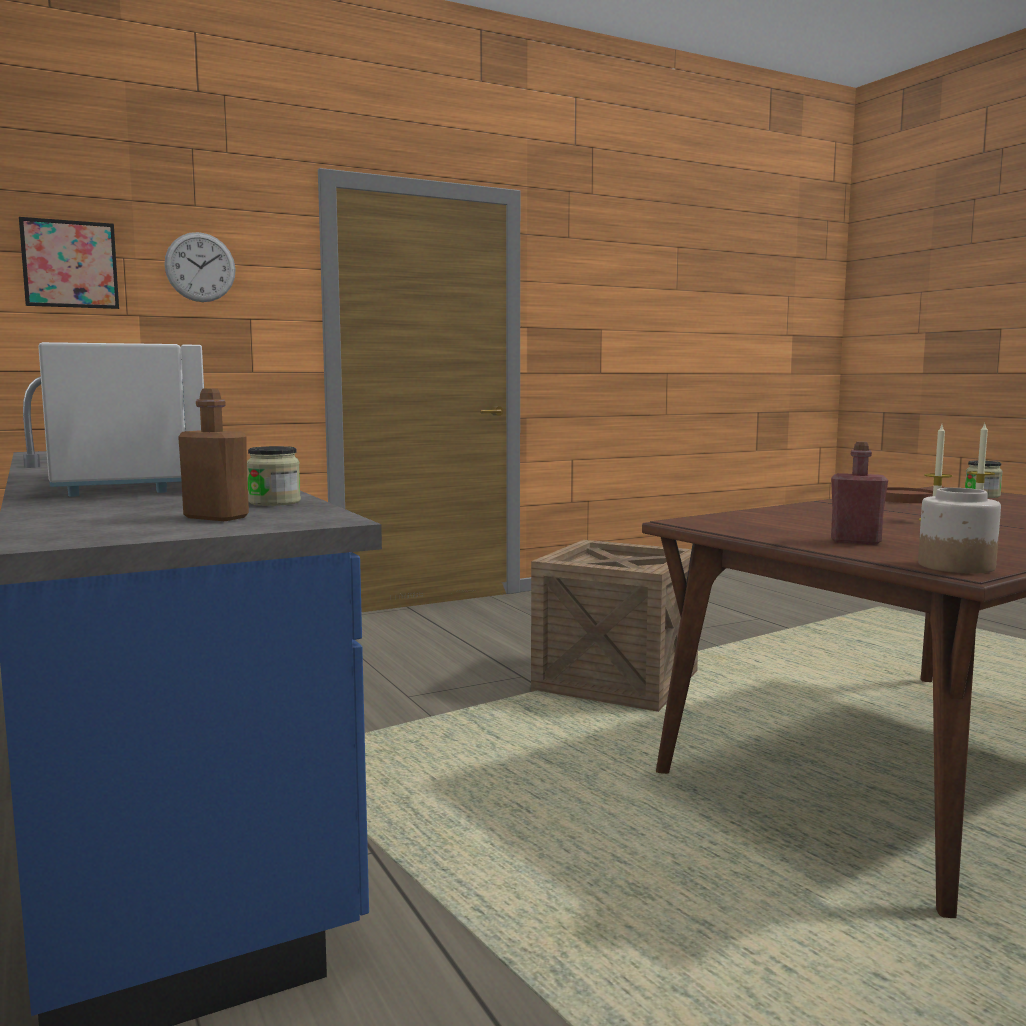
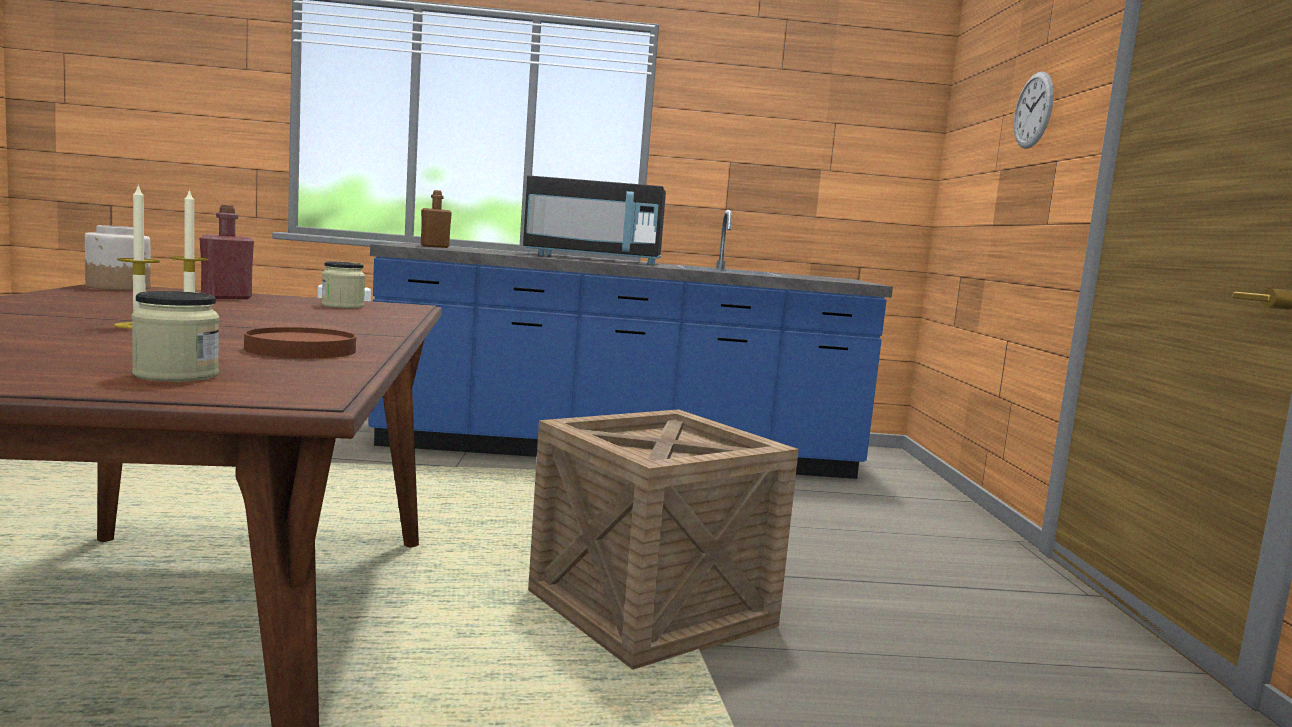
camera: 115 degrees right, 0 degrees up
picture [19,217,119,309] -> none
white microwave [38,342,204,497] -> black microwave [523,175,666,265]
jar [247,446,301,506] -> jar moved to [321,261,365,308]

